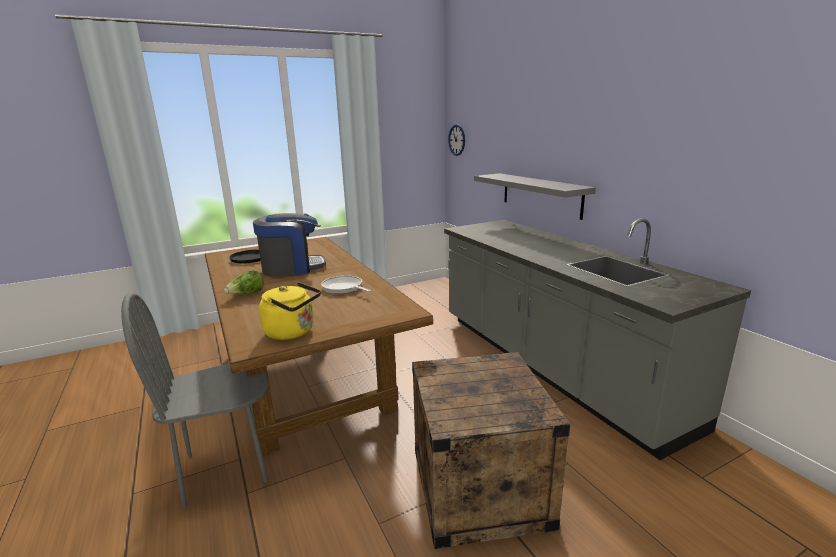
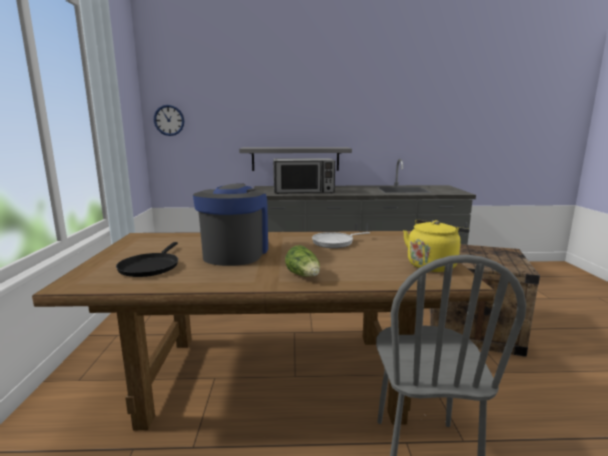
camera: 65 degrees left, 5 degrees down
none -> microwave [273,158,335,194]

